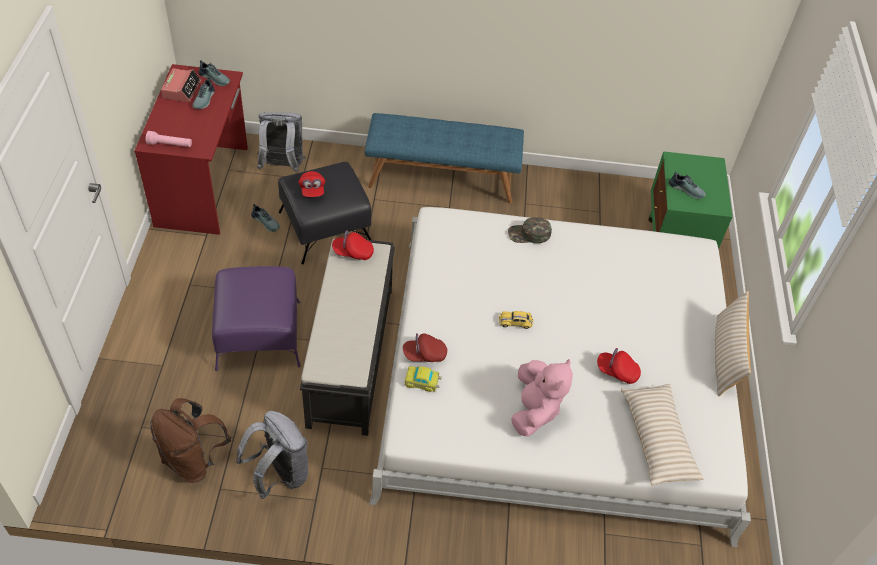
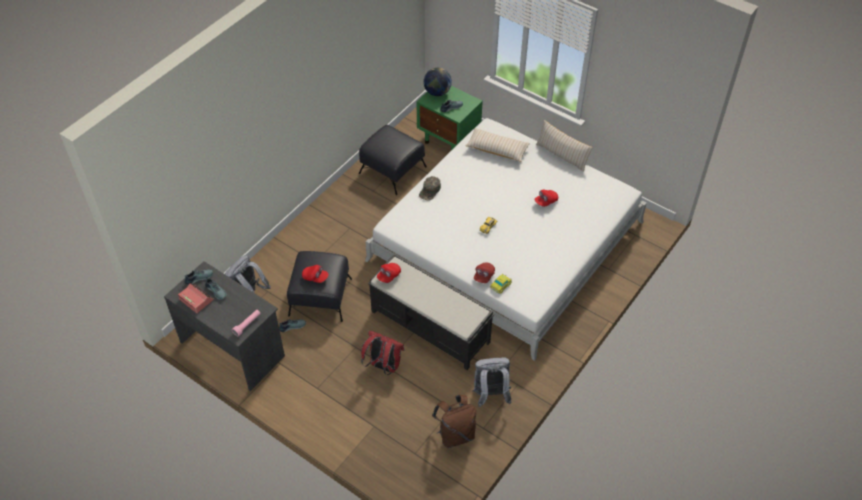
camera: 55 degrees left, 0 degrees up
red desk [134,64,248,235] -> grey desk [164,261,285,391]
purple ottoman [212,266,301,371] -> red backpack [361,331,405,375]
blue bench [364,113,524,204] -> none
pink plush toy [511,359,573,436] -> none
beige pillow [621,384,703,486] -> beige pillow moved to [465,128,530,162]
none -> black ottoman [359,125,427,195]
none -> globe [423,68,452,96]

